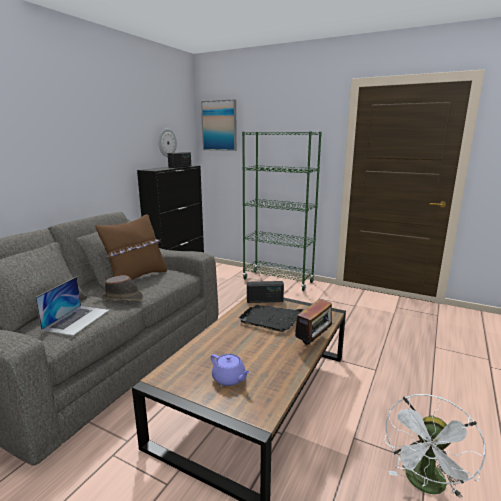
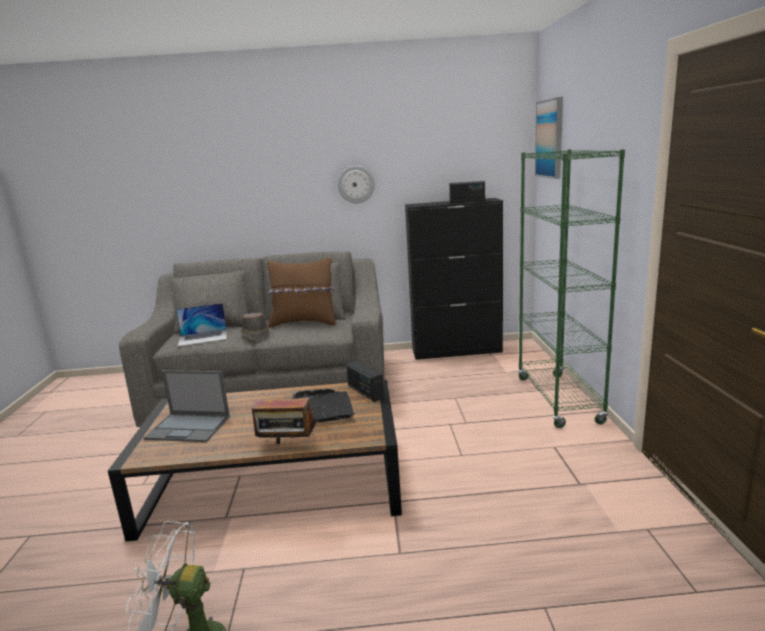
camera: 60 degrees right, 0 degrees up
wall clock [158,129,177,157] -> wall clock moved to [338,165,375,203]
purple teapot [211,354,250,386] -> laptop [143,370,230,442]

